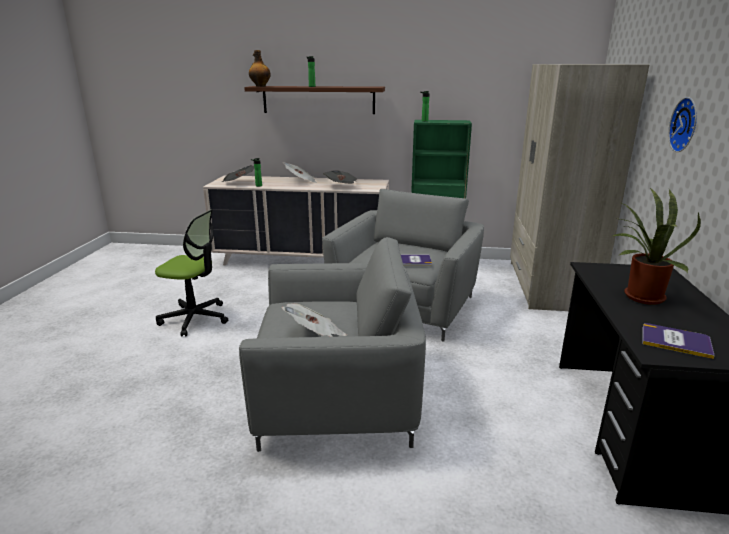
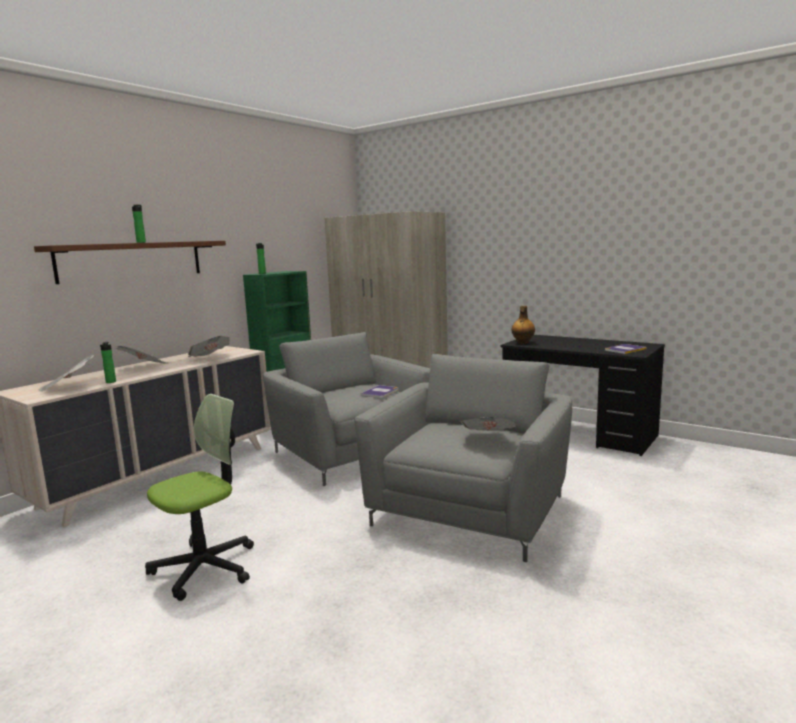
camera: 60 degrees left, 10 degrees down
bottle [249,50,271,87] -> bottle moved to [511,306,535,344]
potted plant [611,188,701,305] -> none
wall clock [668,97,697,152] -> none

